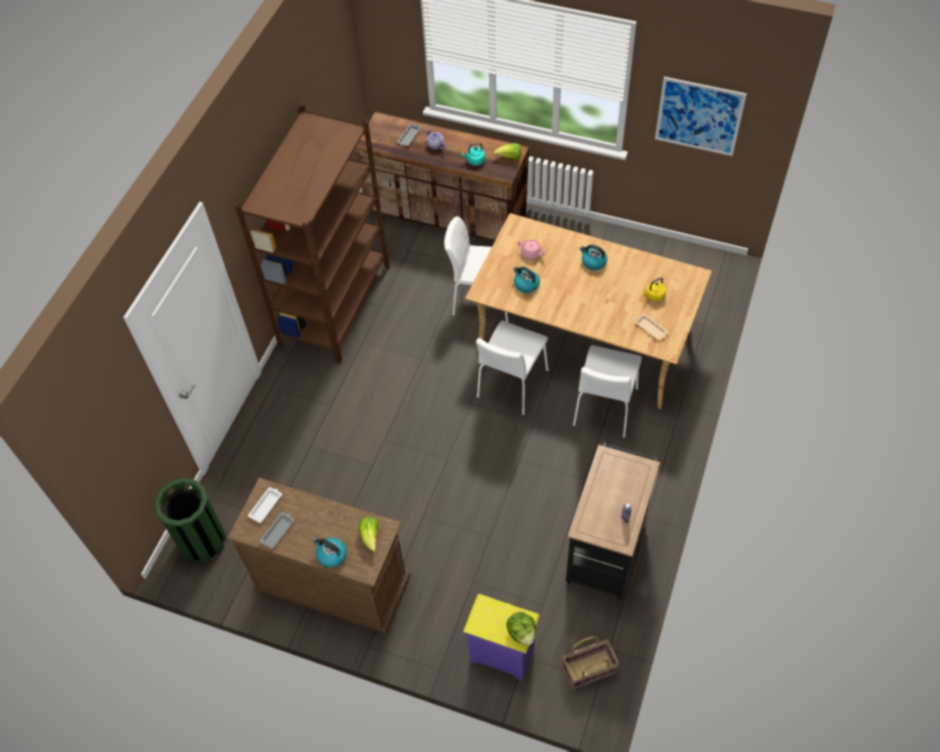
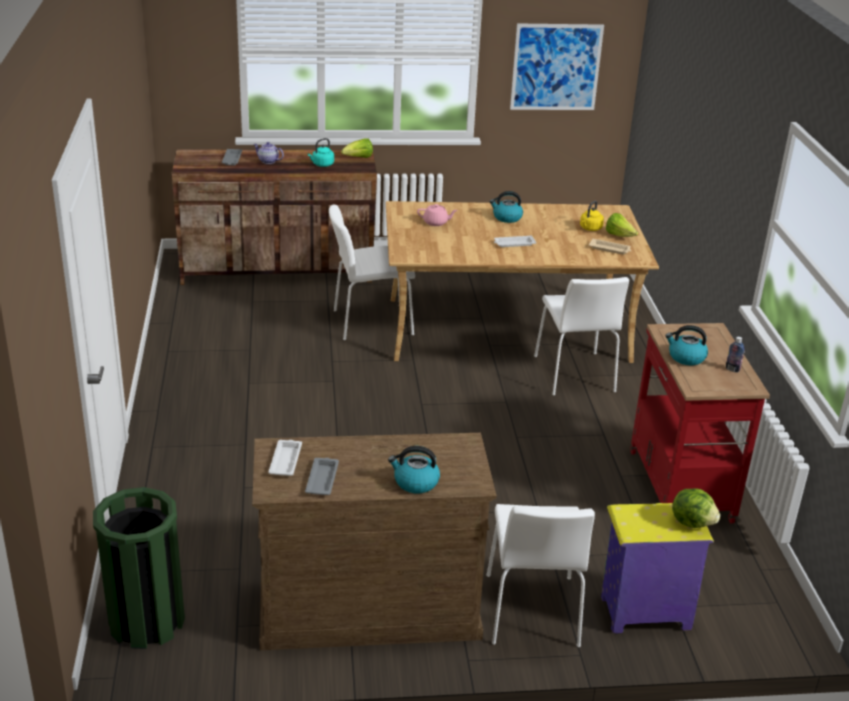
camera: 30 degrees left, 25 degrees down
brown bookcase [235,105,390,364] -> none
lettuce [358,517,379,552] -> lettuce moved to [606,213,638,237]
white chair [476,320,548,415] -> white chair moved to [486,504,595,647]
kettle [513,266,540,293] -> kettle moved to [665,325,708,365]
basket [563,636,619,689] -> none
black cart [566,442,660,601] -> red cart [630,323,770,523]
none -> white tray [494,235,536,247]

